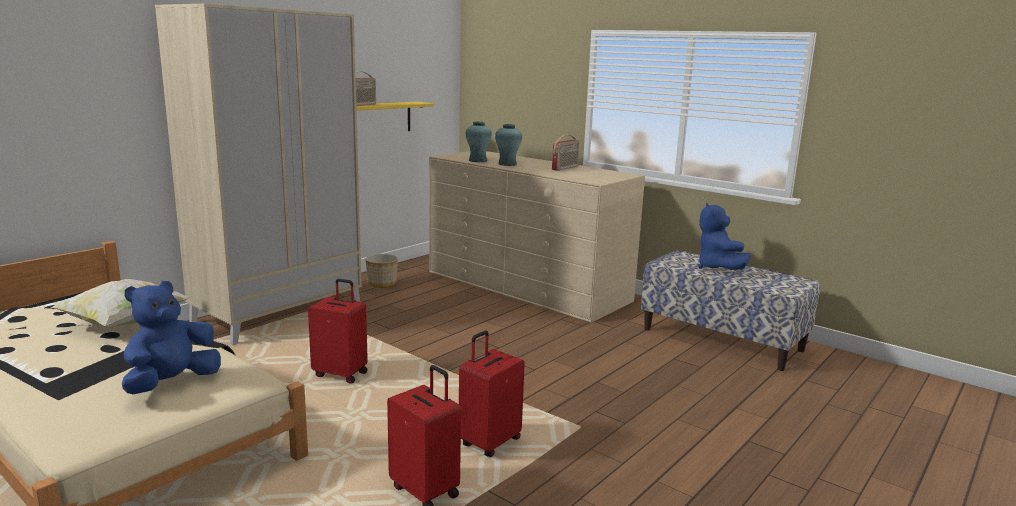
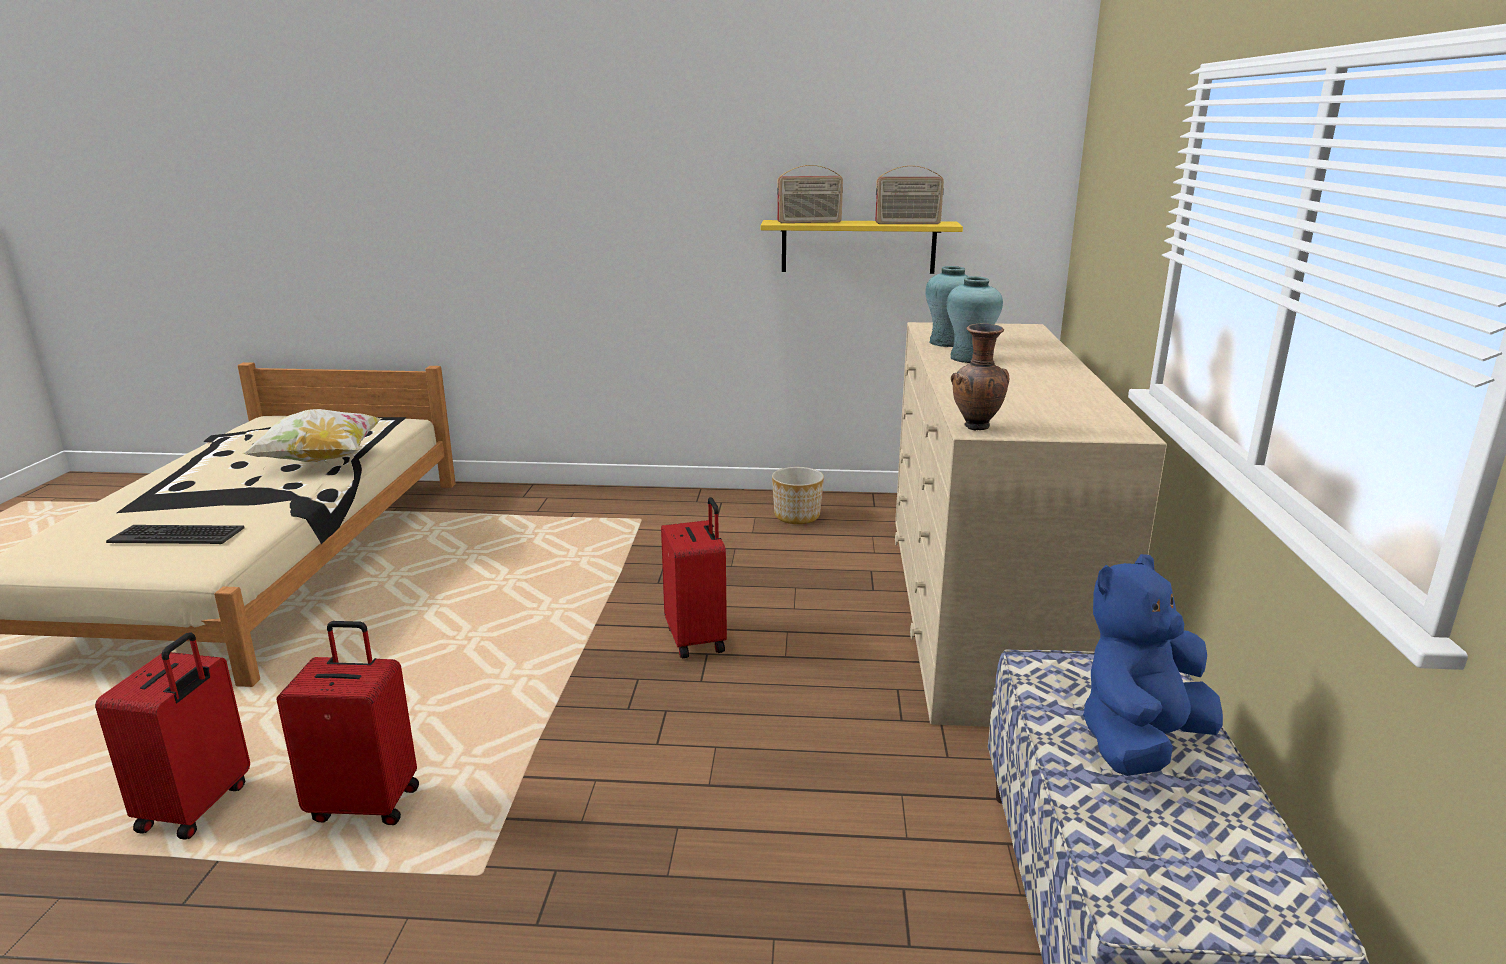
camera: 55 degrees right, 5 degrees up
blue plush toy [122,281,221,394] -> keyboard [106,525,245,544]
beige wardrobe [155,4,362,345] -> none
red suitcase [308,279,368,384] -> red suitcase moved to [661,497,727,658]
radio [552,134,579,171] -> radio moved to [875,165,944,224]
none -> brown vase [951,324,1009,430]

